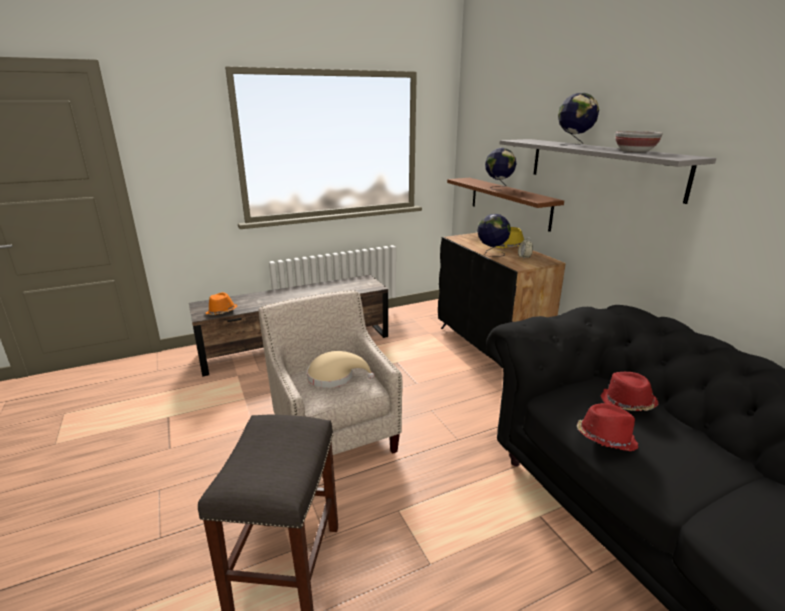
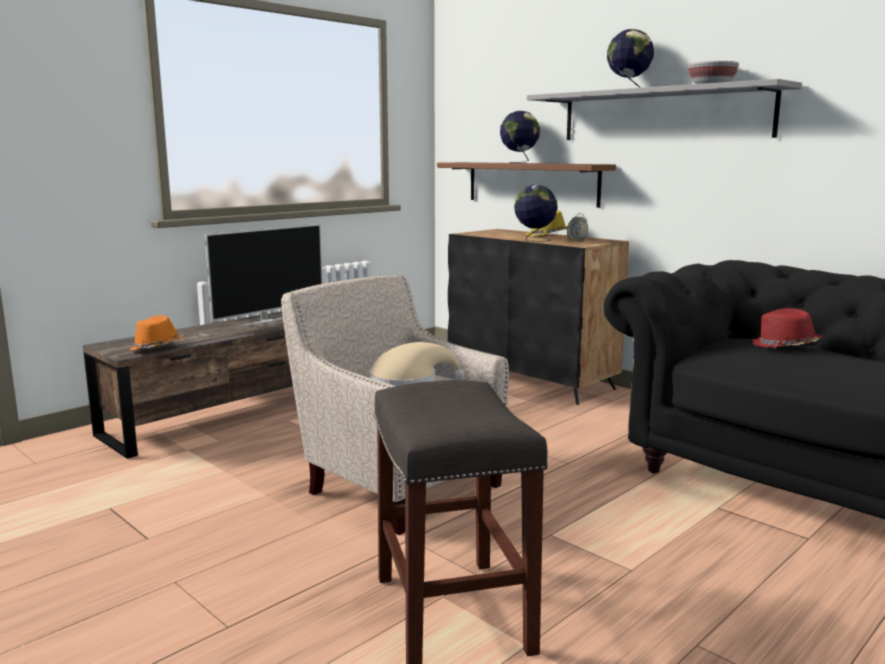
camera: 20 degrees left, 10 degrees down
red hat [577,403,638,451] -> none
none -> television [205,224,323,327]

